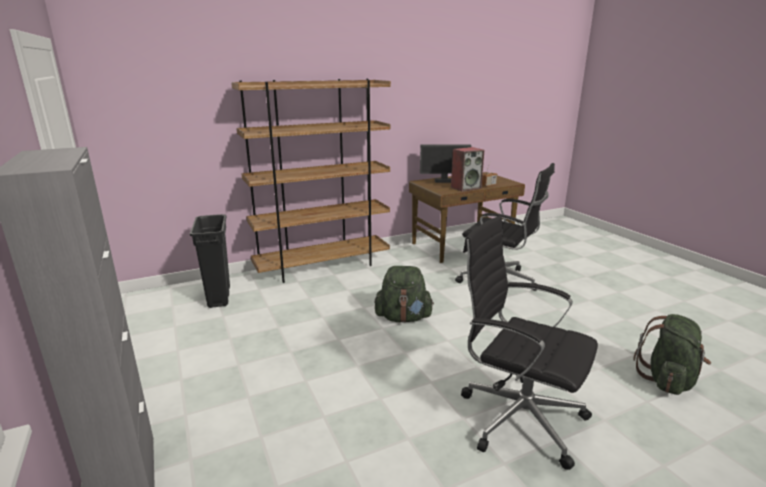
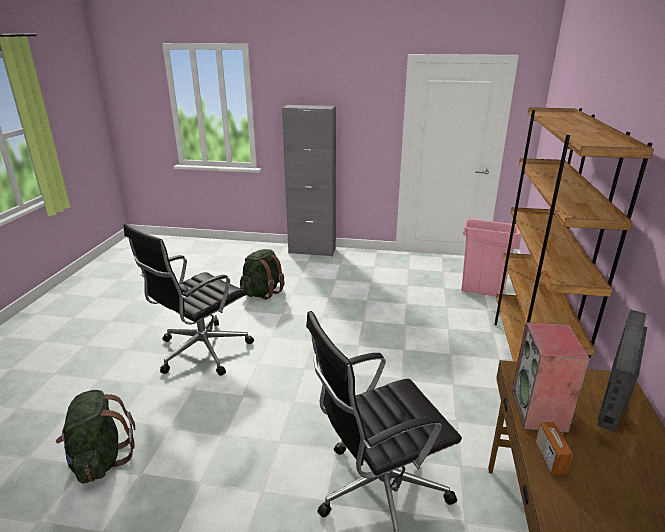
camera: 125 degrees right, 5 degrees up
black trash can [190,214,230,308] -> pink trash can [461,219,521,296]
green backpack [374,266,434,322] -> green backpack moved to [240,249,285,300]
black office chair [461,216,598,470] -> black office chair turned 150 degrees clockwise [123,224,254,376]

